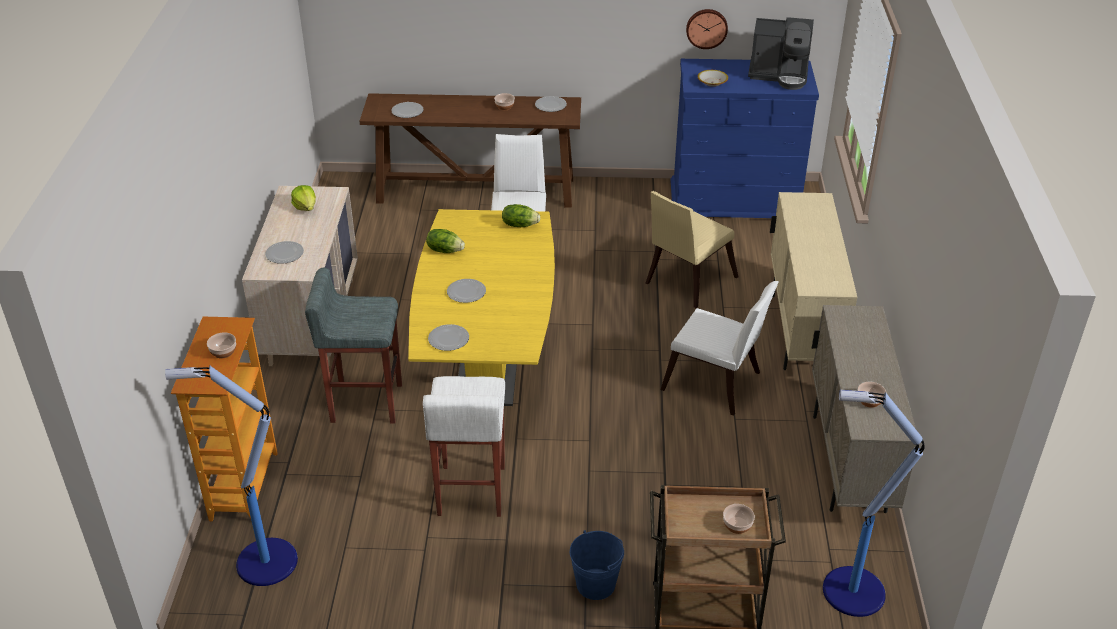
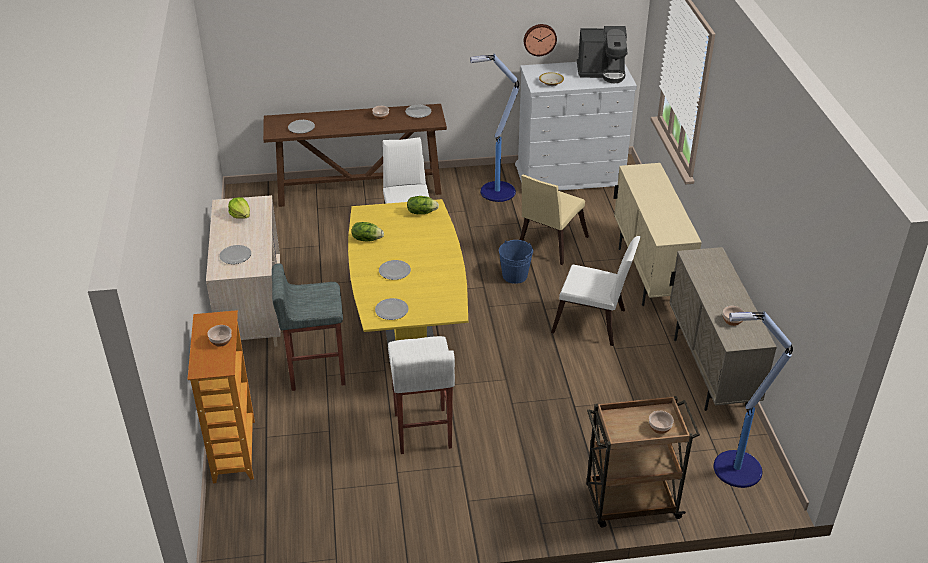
camera: 10 degrees left, 0 degrees up
floor lamp [165,366,298,586] -> floor lamp moved to [470,54,519,202]
blue bucket [570,530,624,600] -> blue bucket moved to [499,240,533,284]
blue dresser [670,59,819,218] -> white dresser [515,62,637,191]

